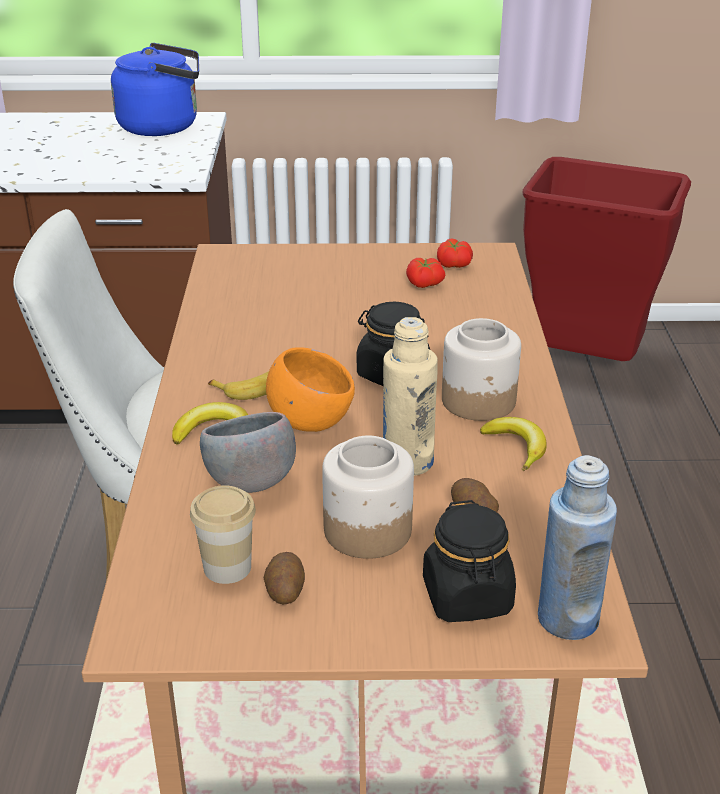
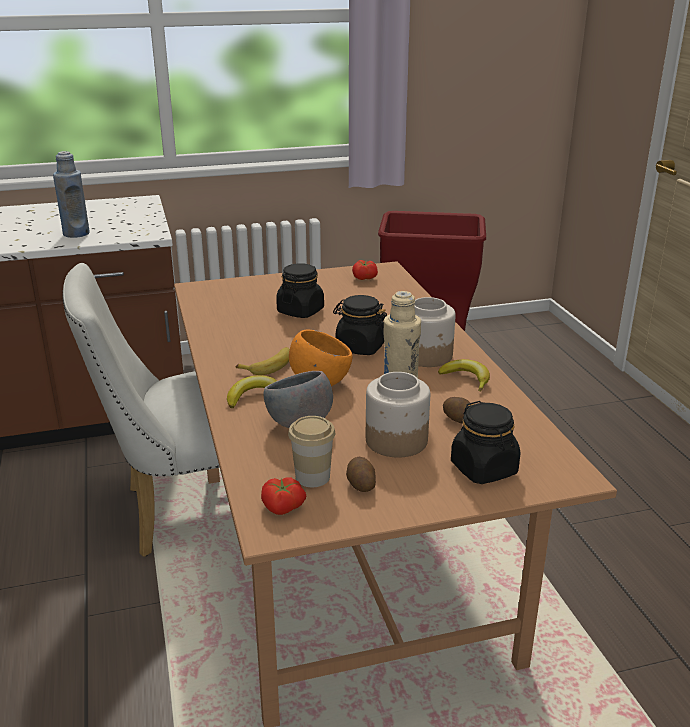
camera: 15 degrees left, 5 degrees down
blue kettle [111,43,199,136] -> none
tomato [406,258,445,288] -> tomato moved to [261,477,306,515]
blue bottle [538,455,617,640] -> blue bottle moved to [53,151,90,238]
none -> black jar [276,263,324,318]

